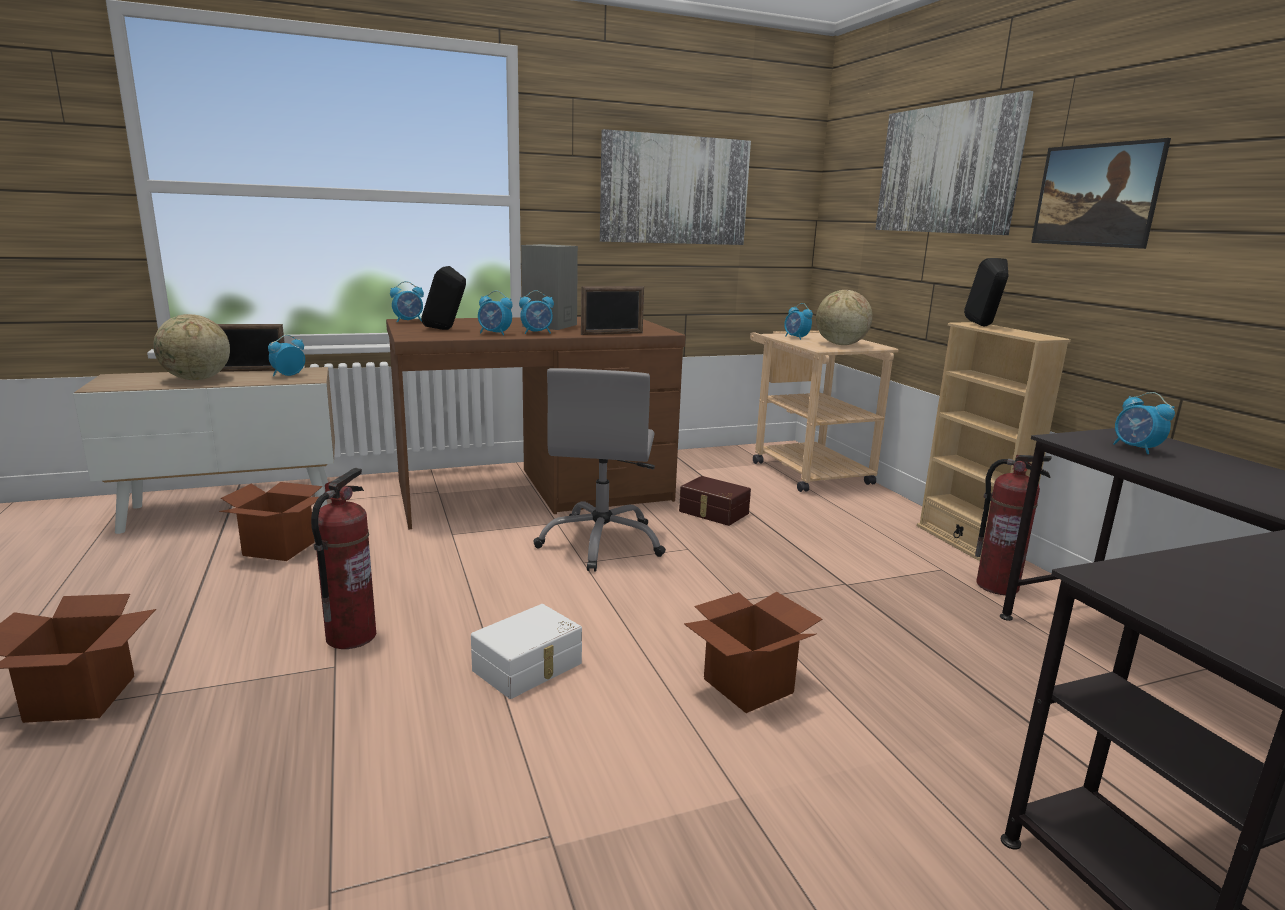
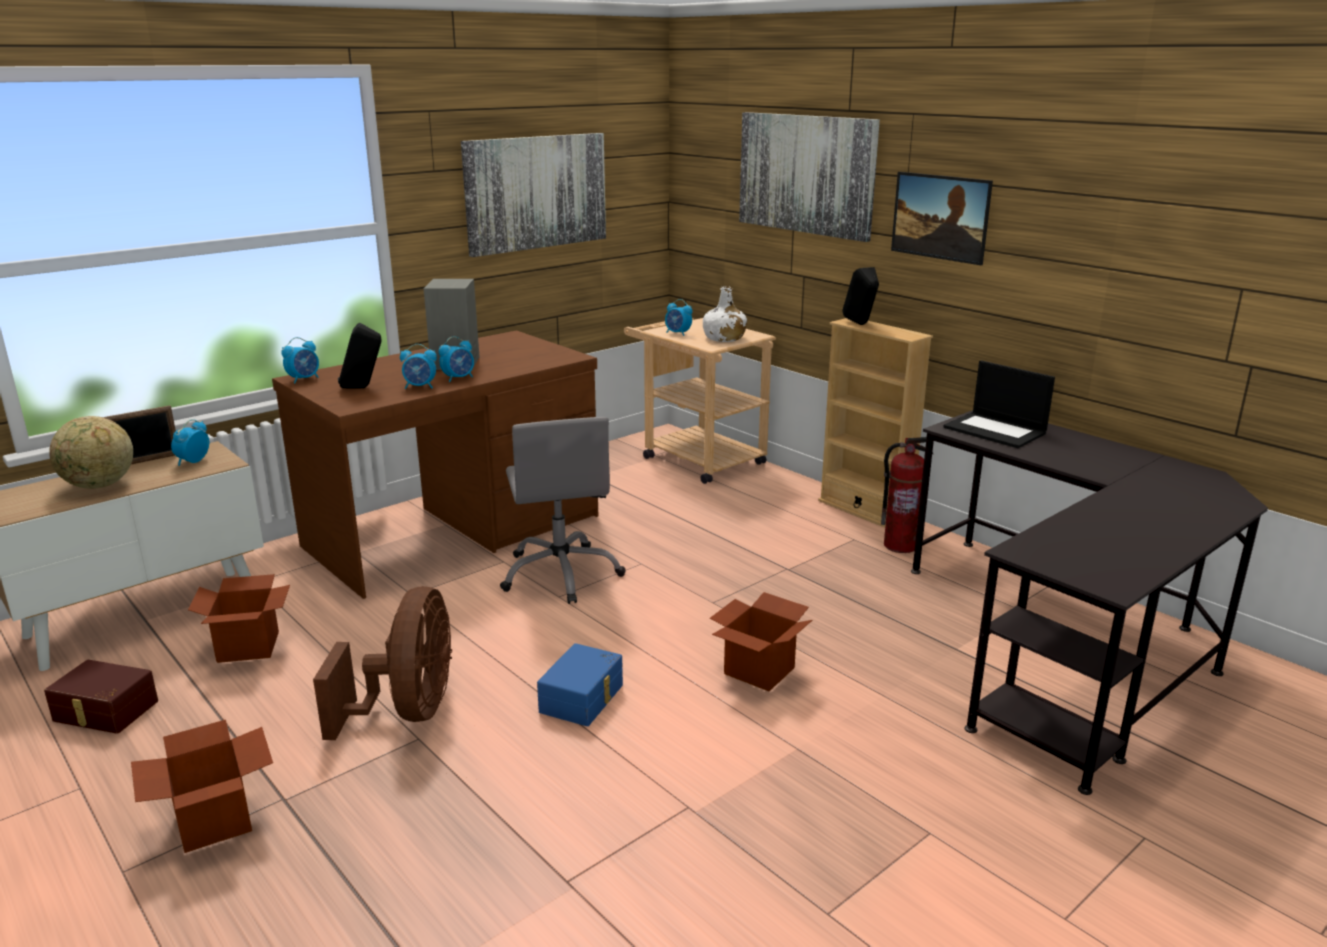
camera: 20 degrees left, 5 degrees up
fire extinguisher [311,468,376,649] -> brown fan [313,586,452,740]
white storage box [471,604,582,699] -> blue storage box [537,643,623,726]
picture frame [581,286,644,335] -> none
brown storage box [679,476,751,526] -> brown storage box moved to [44,660,158,734]
globe [816,290,872,345] -> white bottle [703,286,747,342]
alarm clock [1113,392,1175,454] -> laptop [944,360,1055,448]

